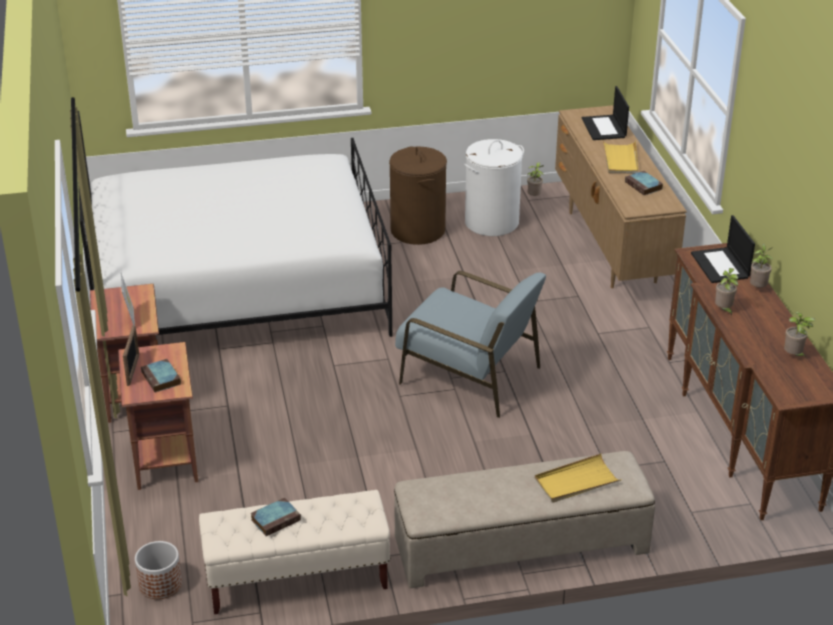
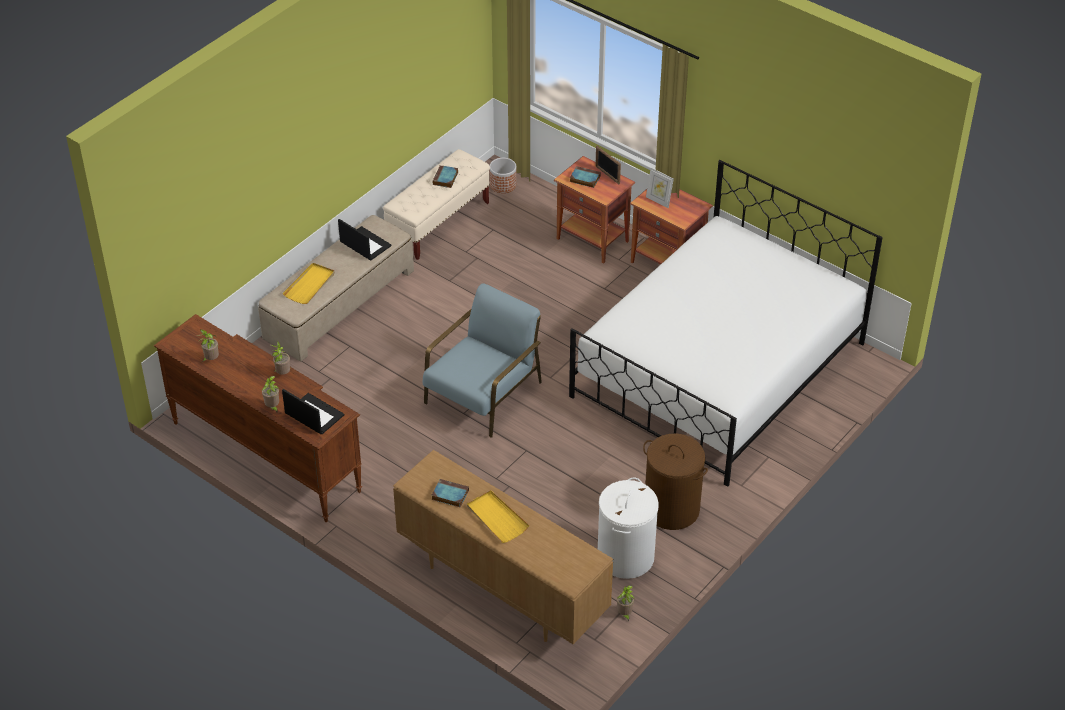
camera: 140 degrees right, 10 degrees up
blue armchair [395,271,546,418] -> blue armchair turned 135 degrees clockwise [423,284,542,438]
laptop [582,86,629,140] -> laptop moved to [338,219,392,260]

